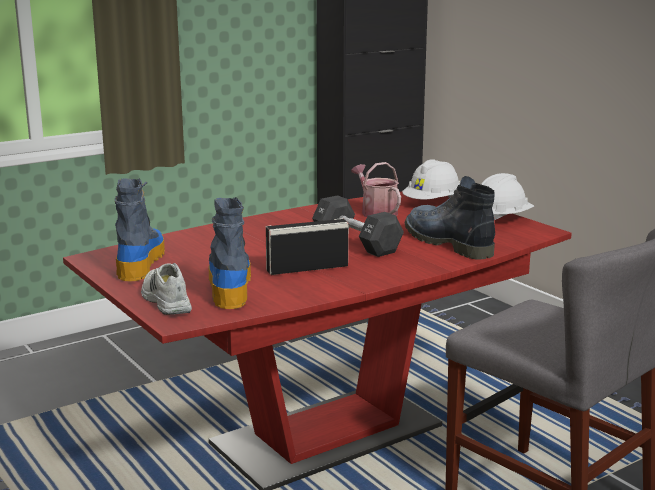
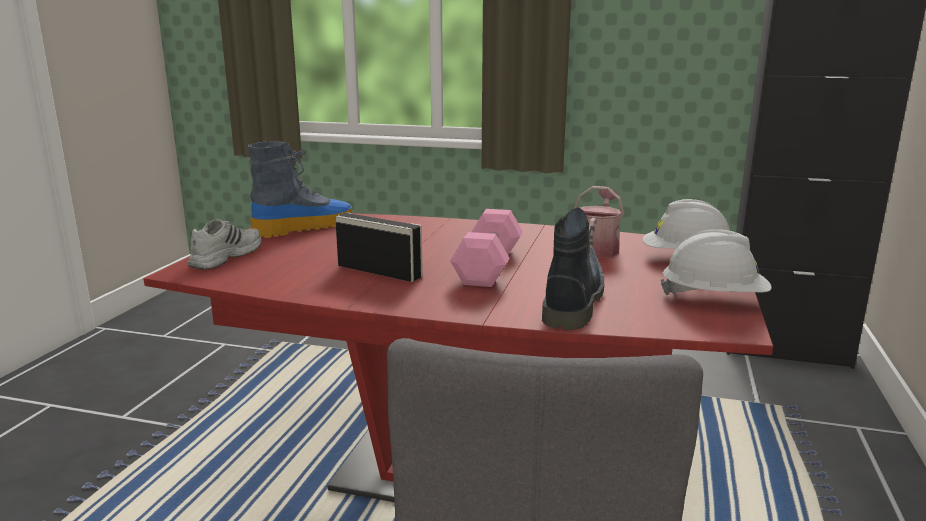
camera: 50 degrees right, 0 degrees up
boot [209,197,251,309] -> none
black dumbbell [312,195,404,257] -> pink dumbbell [450,209,523,287]

